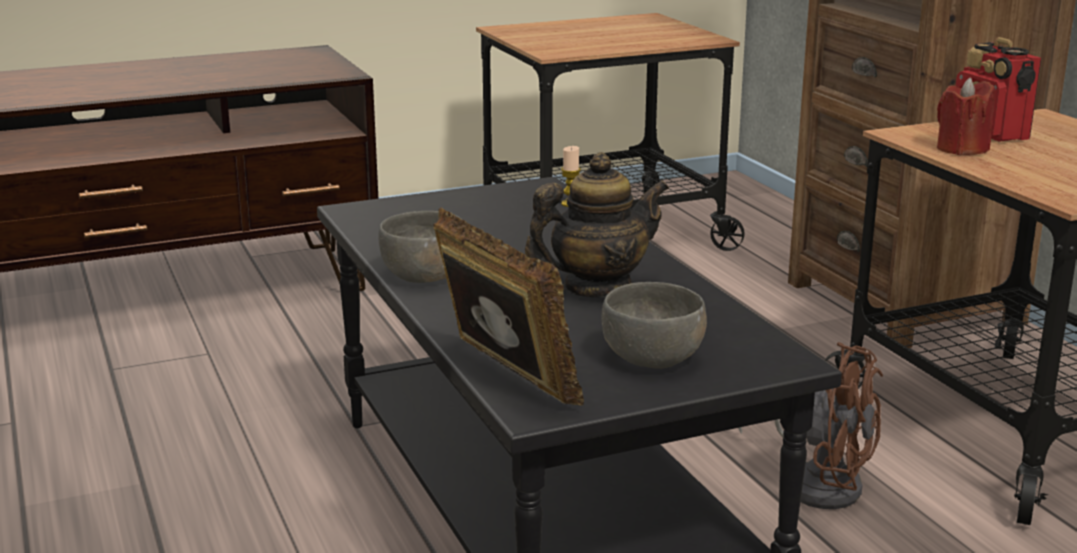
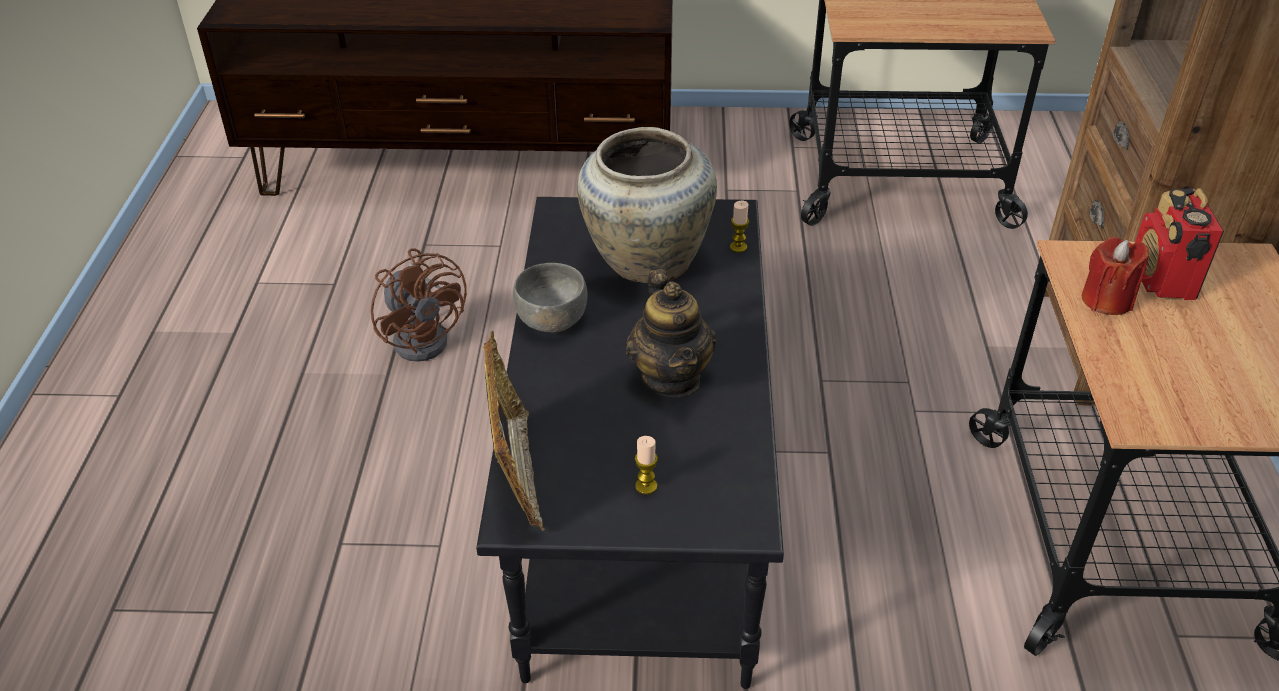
camera: 25 degrees right, 20 degrees up
teapot [525,152,669,298] -> teapot turned 75 degrees clockwise [626,269,716,397]
grey bowl [602,282,707,369] -> candle [635,436,658,495]
brown fan [739,342,883,509] -> brown fan moved to [371,248,467,362]
none -> beige vase [577,127,717,283]

